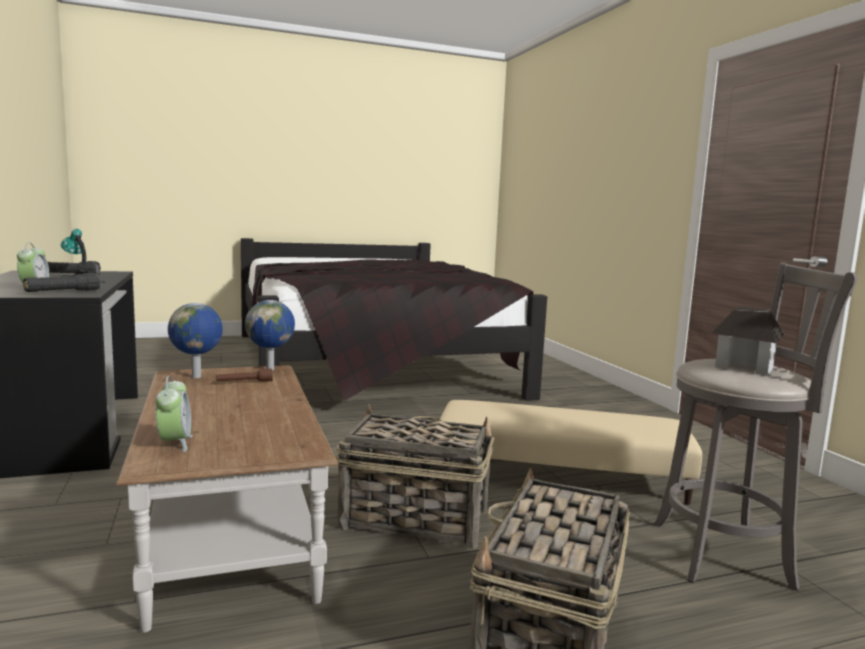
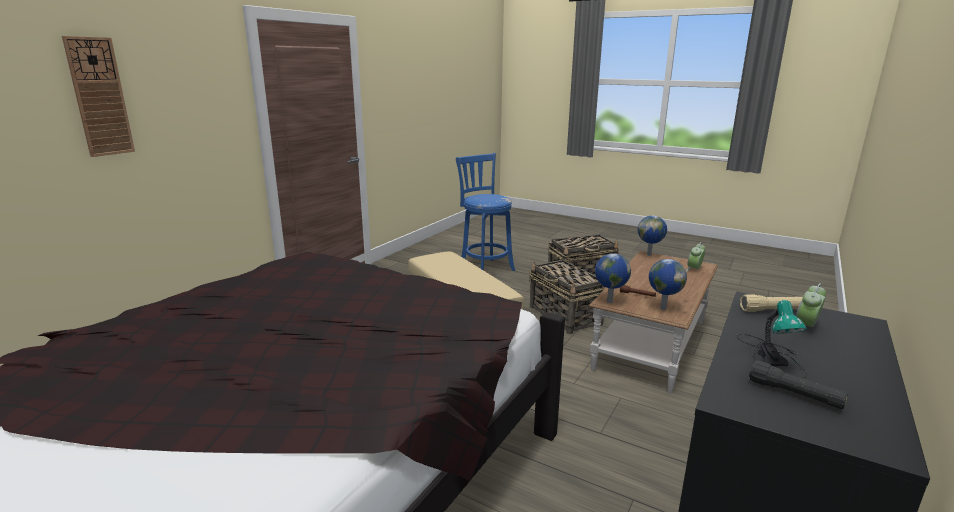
camera: 130 degrees left, 10 degrees up
black flashlight [23,273,100,292] -> beige flashlight [740,294,803,312]
grey stool [655,262,858,591] -> blue stool [456,153,515,271]
toy house [712,307,784,376] -> none
none -> wall clock [62,36,135,157]
none -> globe [638,215,667,256]

